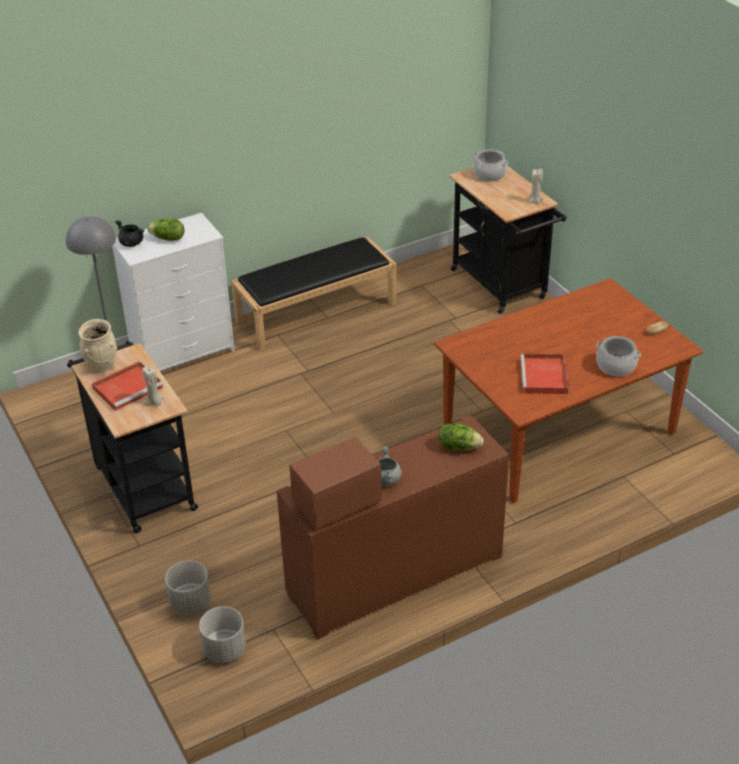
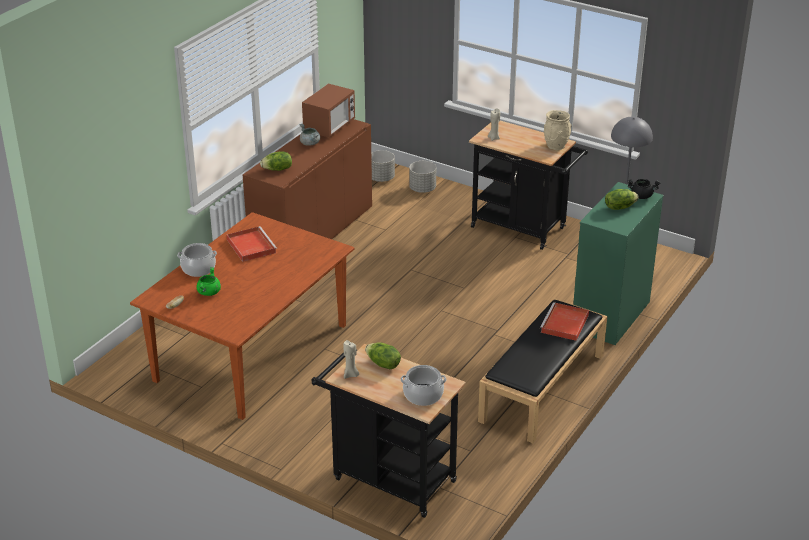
camera: 150 degrees right, 5 degrees down
red tray [92,361,163,411] -> red tray moved to [540,302,589,341]
white dresser [112,213,235,371] -> green dresser [573,182,664,345]
none -> green cooking pot [196,267,221,296]
none -> lettuce [365,342,401,369]

